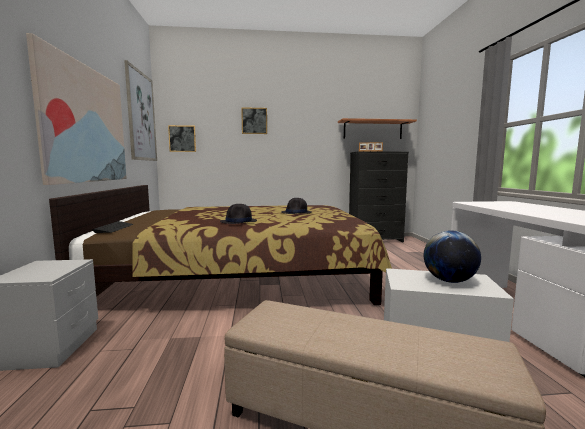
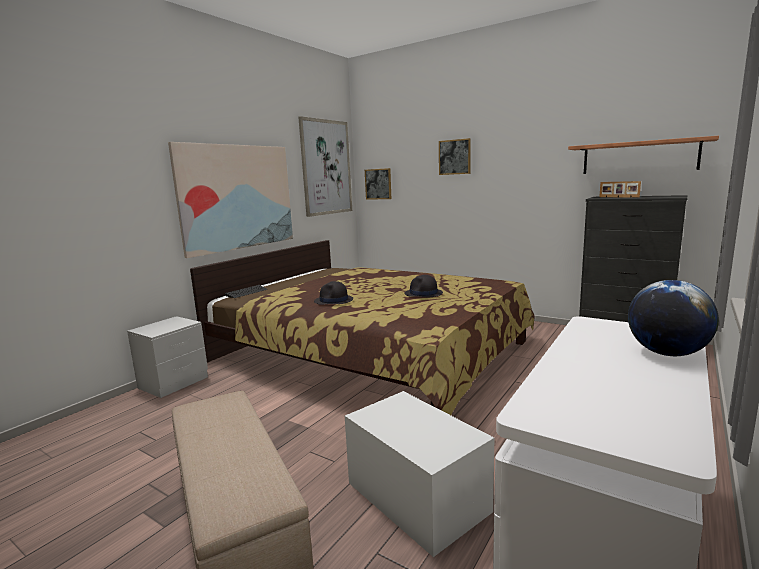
camera: 40 degrees right, 5 degrees up
globe [424,230,481,283] -> globe moved to [628,280,719,356]

